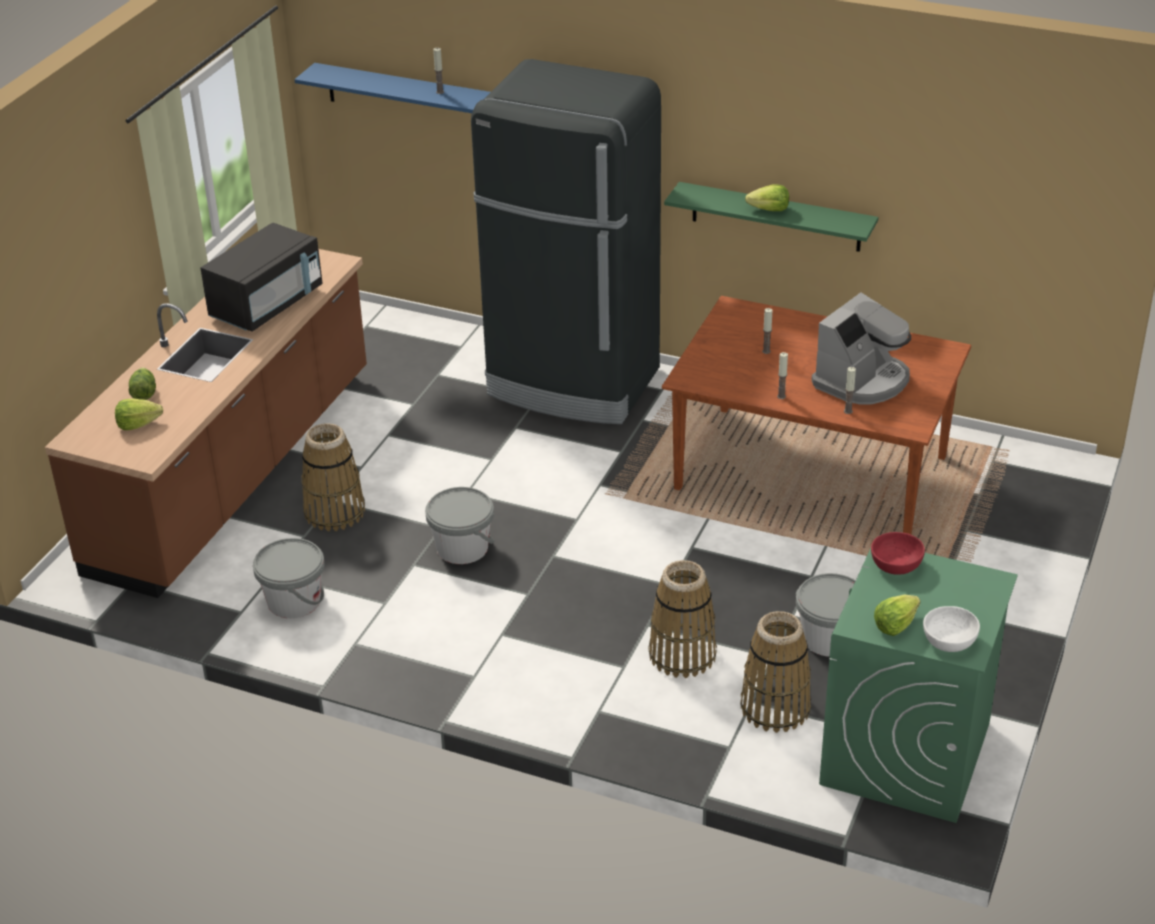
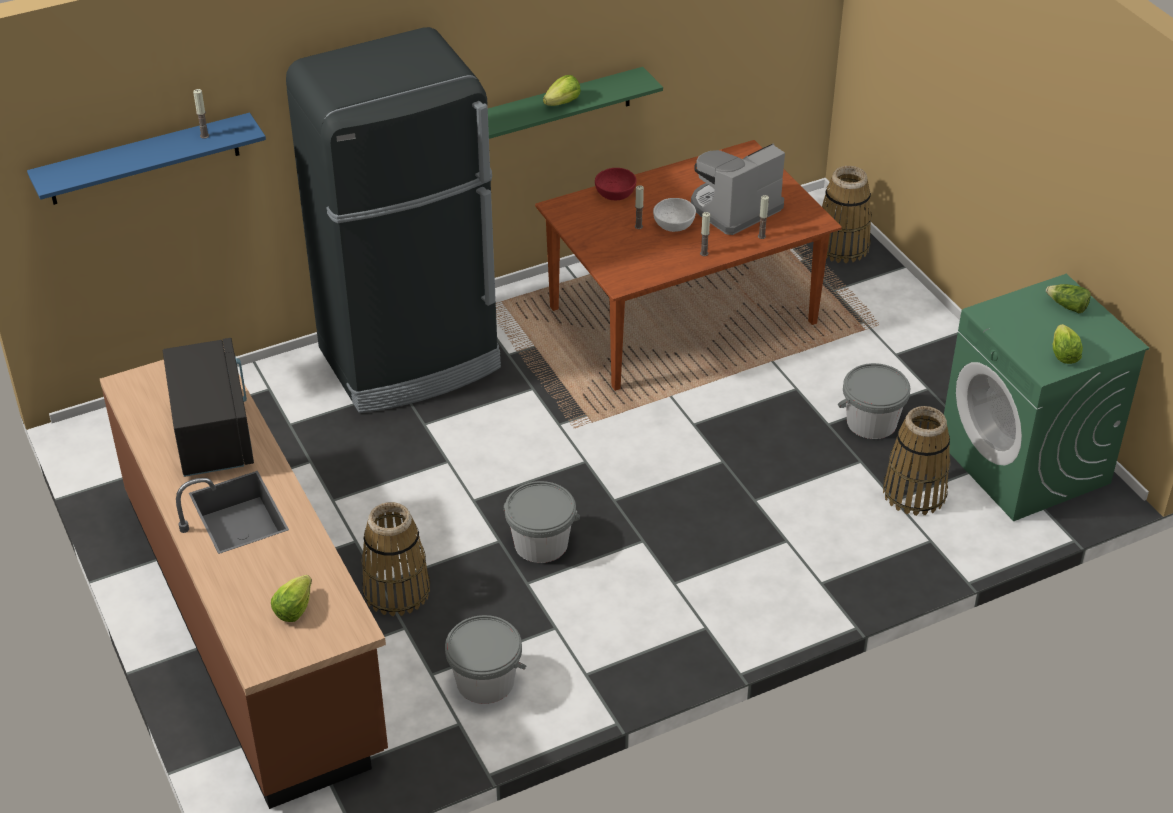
camera: 50 degrees left, 5 degrees up
lettuce [128,367,156,400] -> lettuce moved to [1046,284,1090,313]
basket [649,560,717,678] -> basket moved to [822,166,872,263]
coffee machine [812,292,911,404] -> coffee machine turned 120 degrees counterclockwise [691,143,785,235]
red bowl [871,532,925,575] -> red bowl moved to [595,168,637,200]
white bowl [923,606,980,652] -> white bowl moved to [653,198,696,232]

